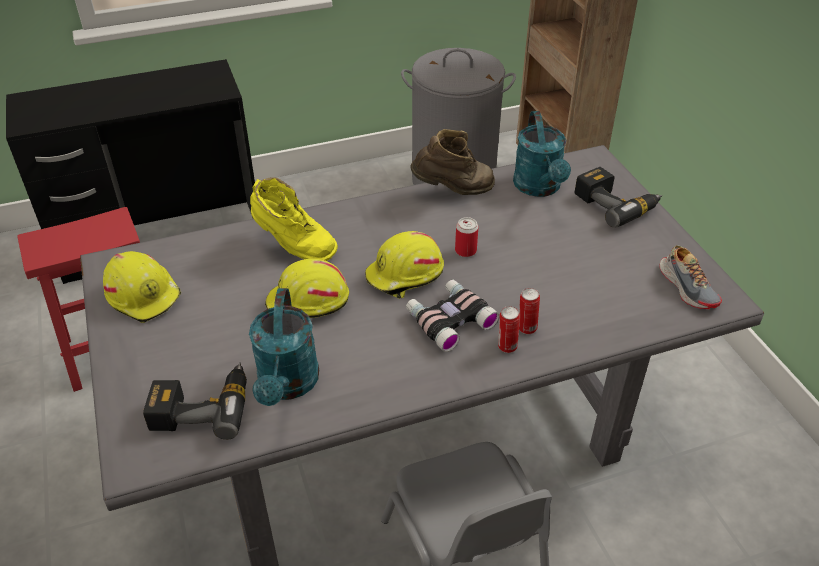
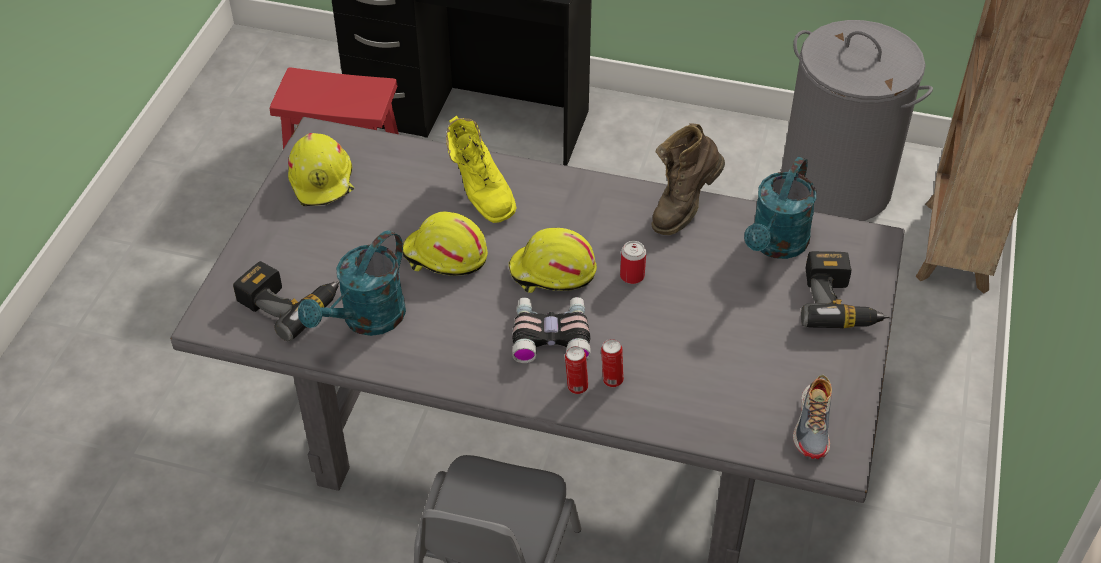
camera: 35 degrees right, 5 degrees up
brown boot [410,129,495,195] -> brown boot turned 105 degrees clockwise [651,123,725,235]

